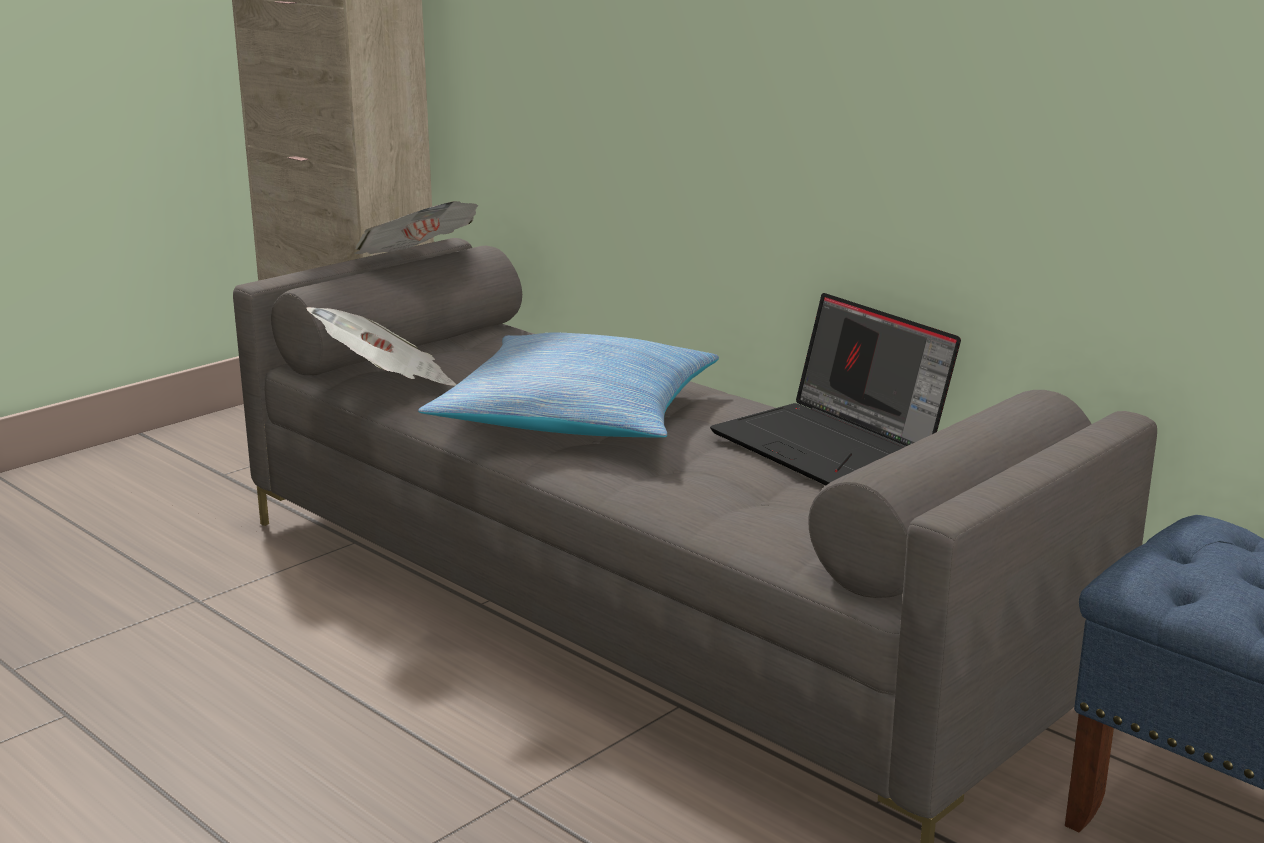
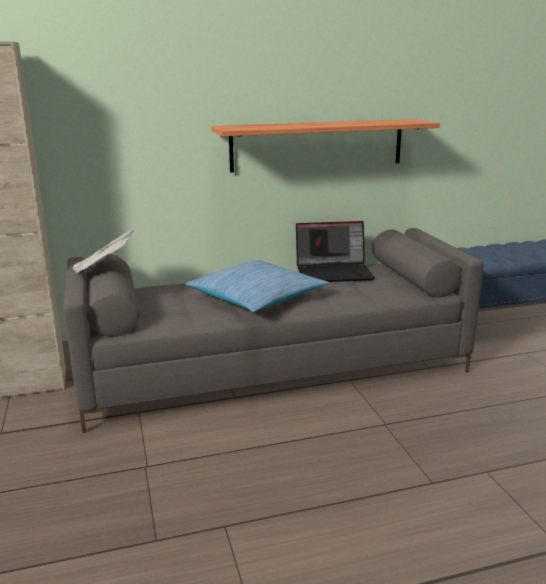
camera: 60 degrees left, 0 degrees up
newspaper [306,307,456,386] -> none
none -> shelf [211,119,440,173]

